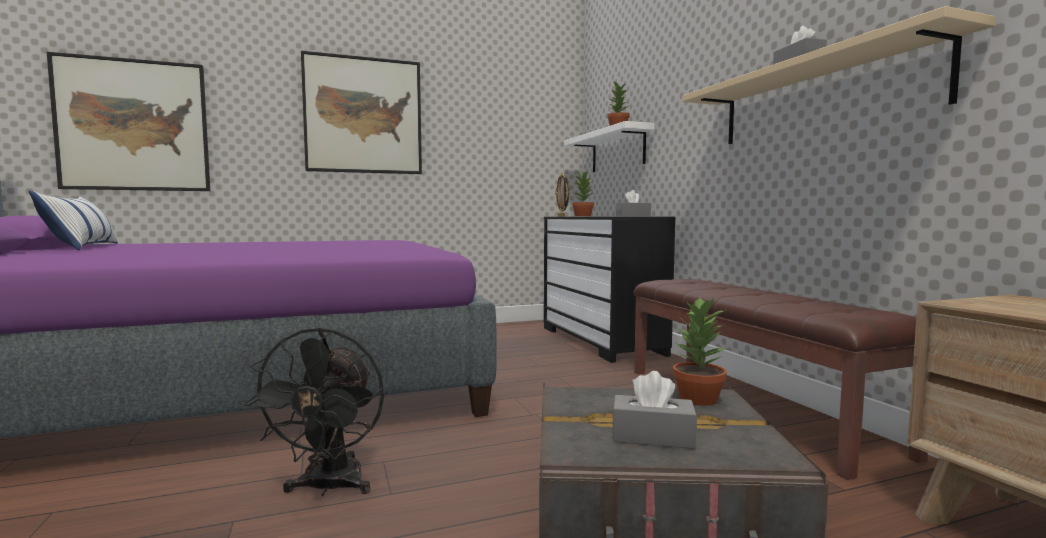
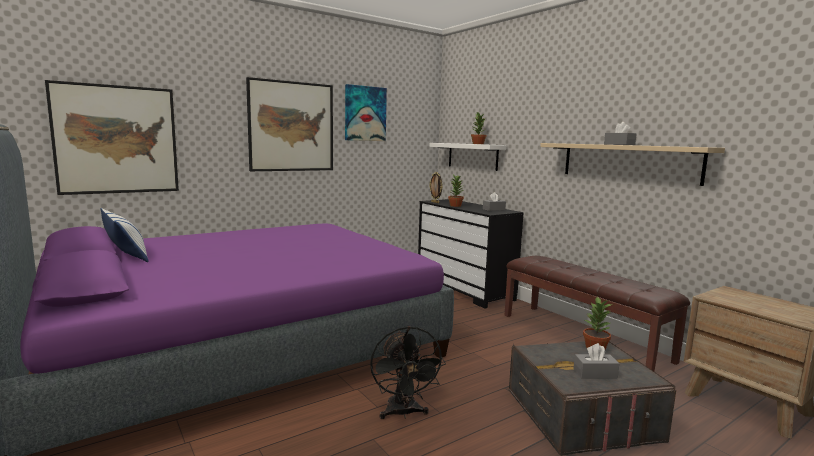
camera: 15 degrees left, 5 degrees up
none -> picture [345,84,387,141]

